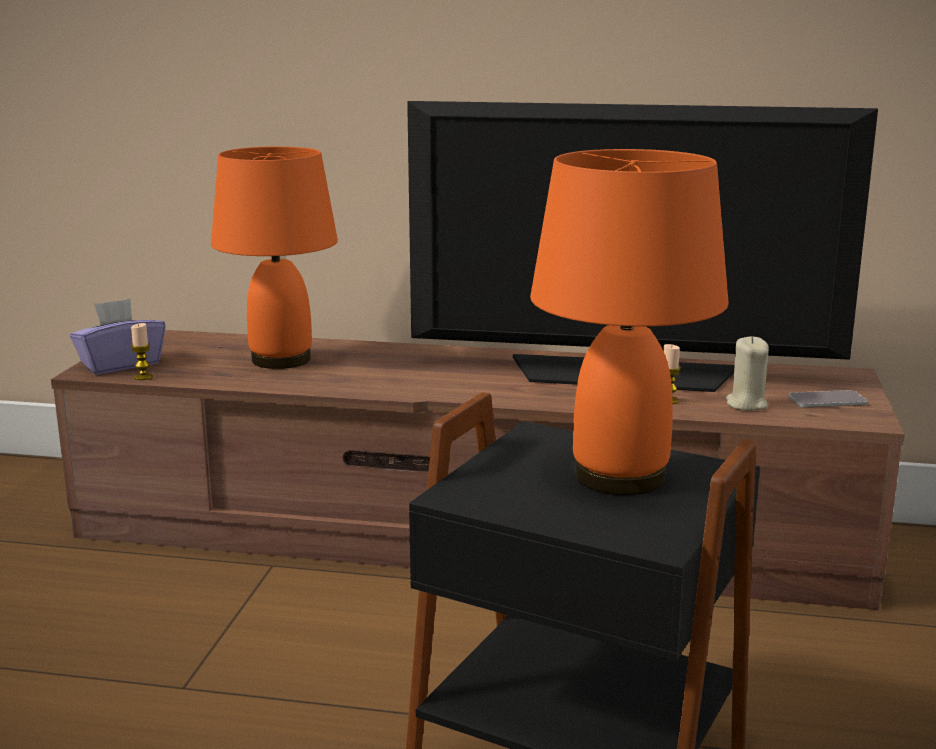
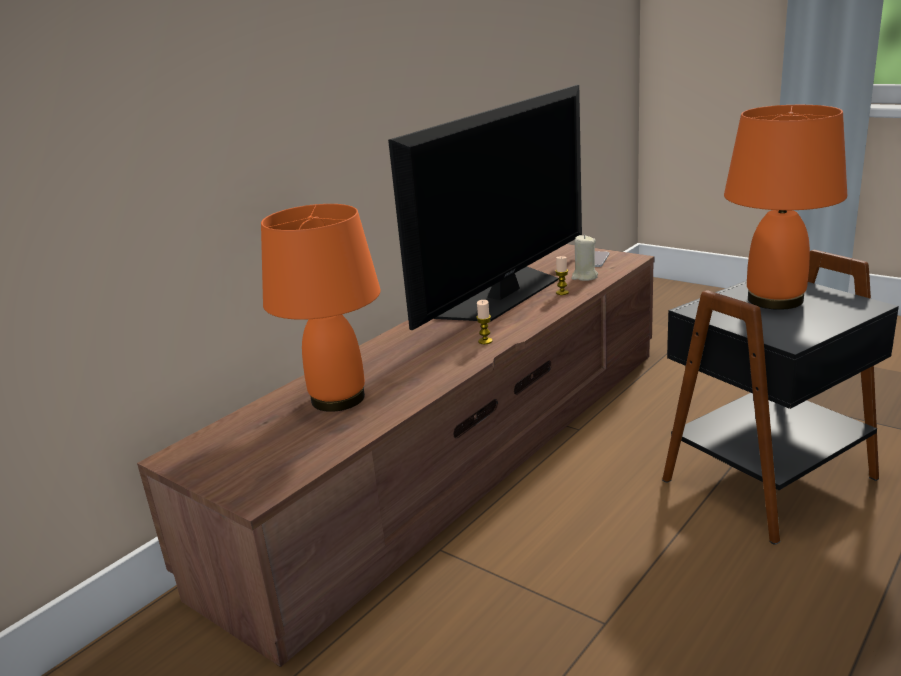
camera: 60 degrees left, 5 degrees up
purple tissue box [70,298,166,375] -> none
candle [131,323,153,380] -> candle moved to [476,300,492,344]

